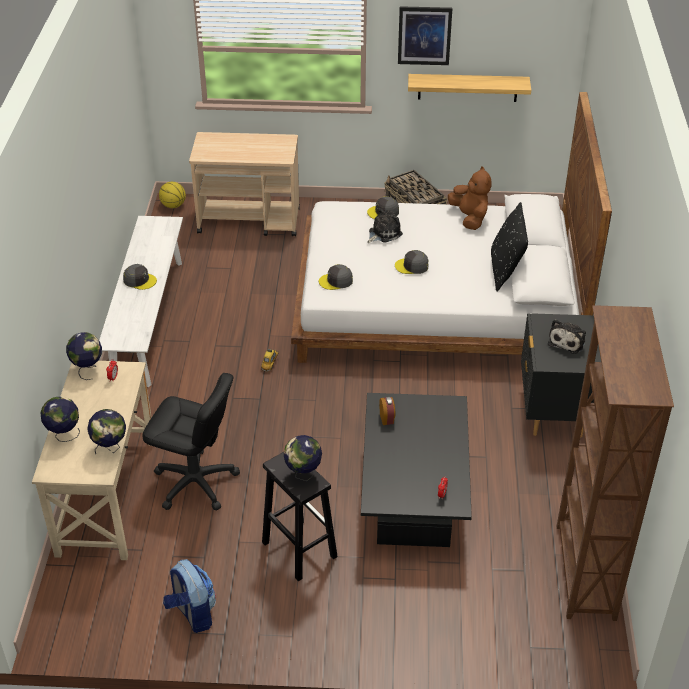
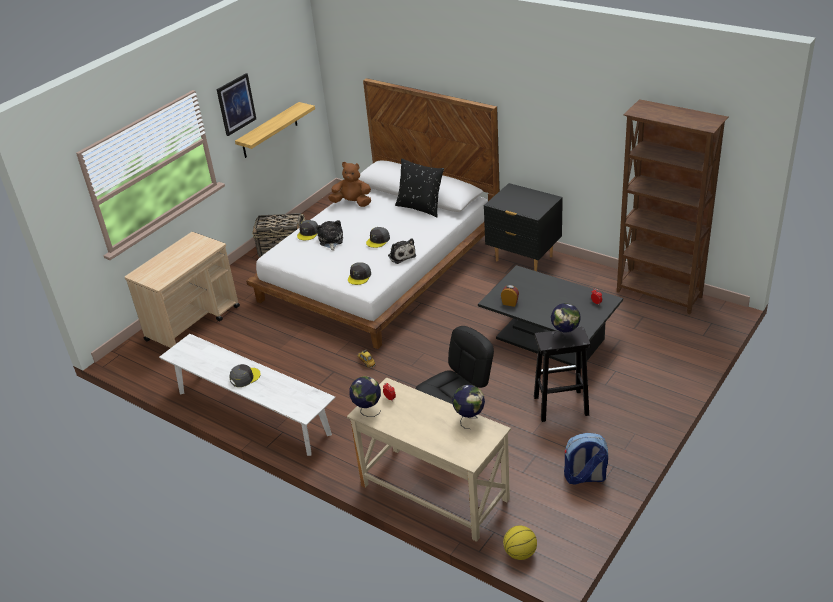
camera: 55 degrees left, 5 degrees down
globe [41,396,80,442] -> none
basketball [159,182,186,208] -> basketball moved to [503,526,537,560]
plush toy [548,319,586,354] -> plush toy moved to [388,238,416,264]

